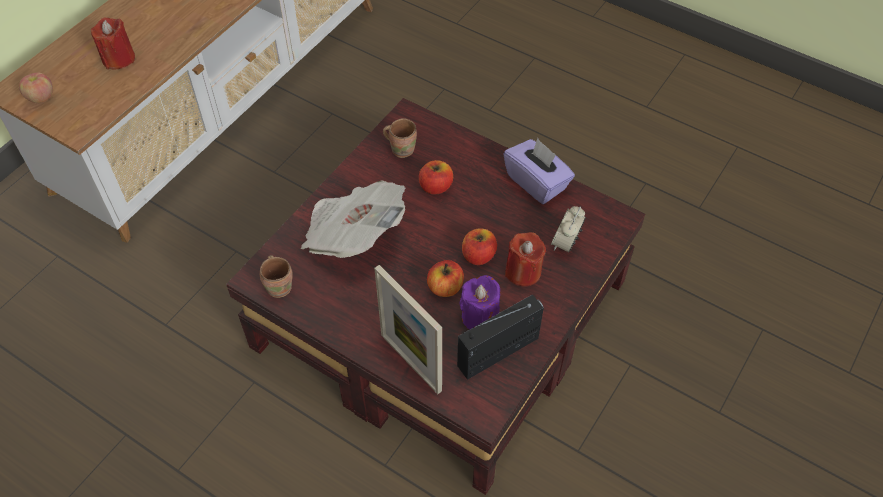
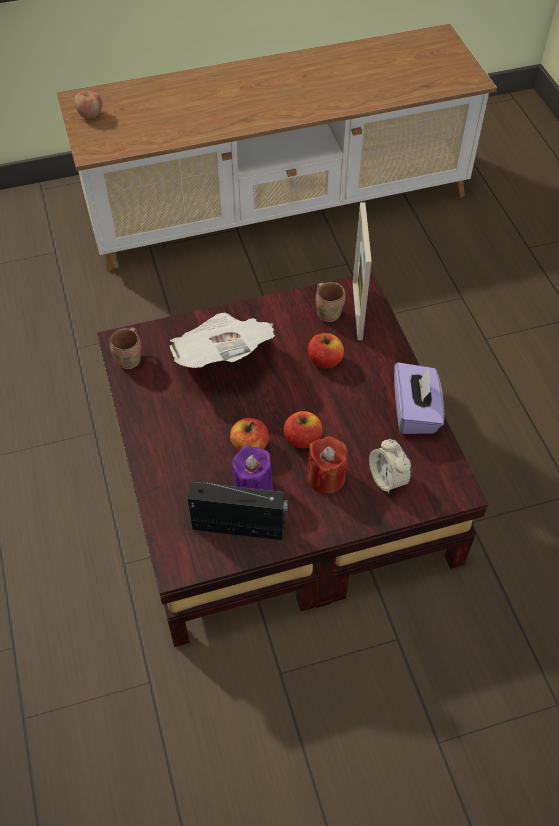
camera: 40 degrees right, 0 degrees up
red candle [91,17,135,69] -> none
picture frame [374,265,442,394] -> picture frame moved to [353,203,372,340]
alarm clock [551,206,586,252] -> alarm clock turned 90 degrees counterclockwise [369,439,412,494]

